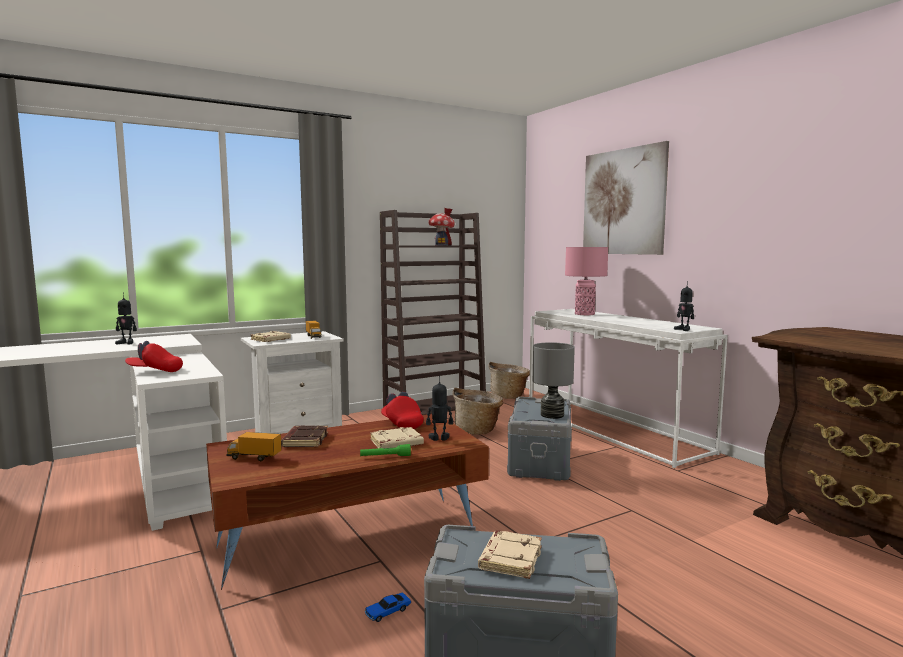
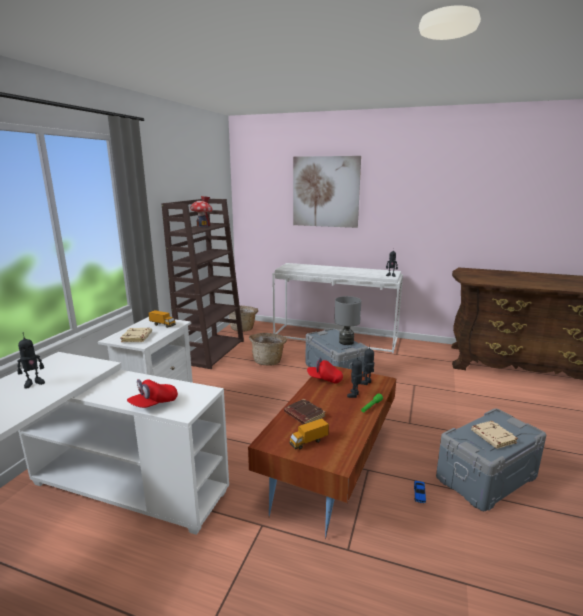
camera: 40 degrees left, 10 degrees up
beige book [370,427,424,448] -> toy robot [347,354,363,398]
pink table lamp [565,247,608,315] -> none

